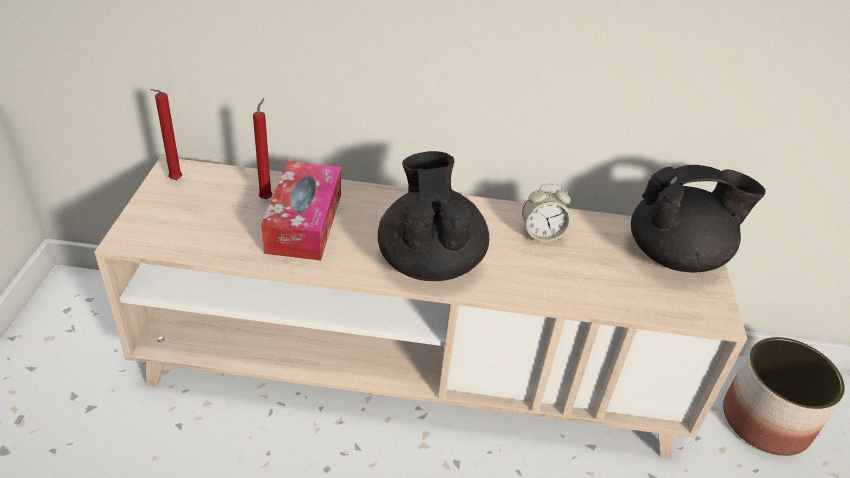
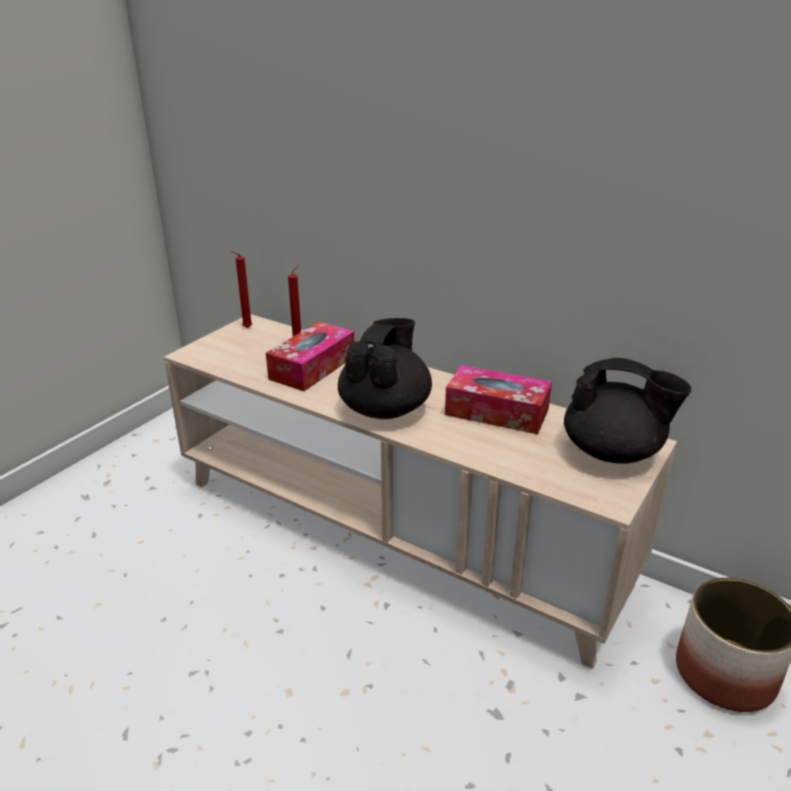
camera: 30 degrees right, 10 degrees down
alarm clock [522,183,572,242] -> tissue box [445,365,552,434]

